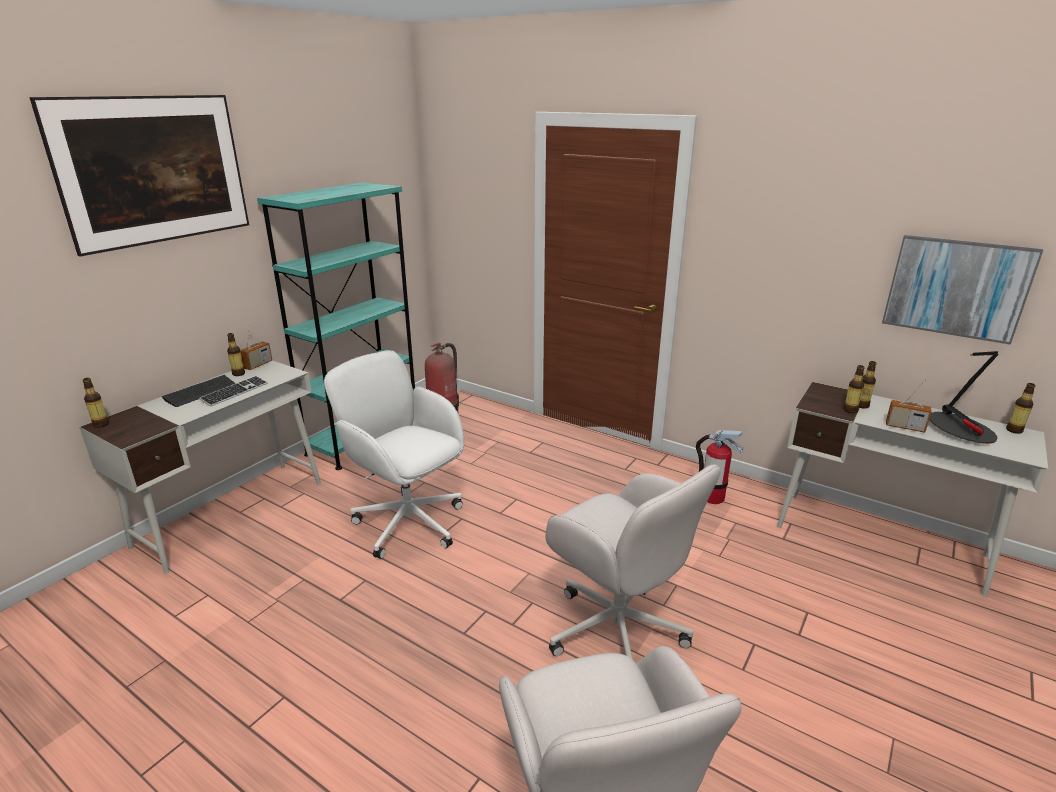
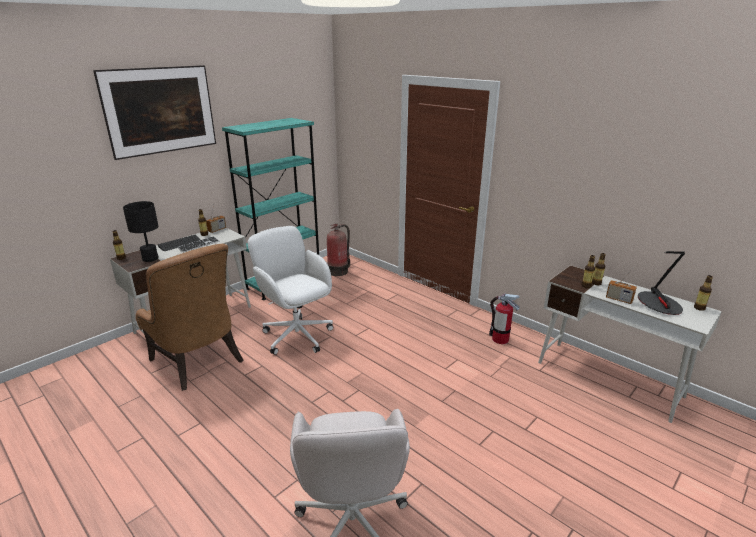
camera: 10 degrees right, 0 degrees up
white office chair [546,464,720,659] -> none
picture [882,235,1043,345] -> none
none -> black table lamp [123,201,159,262]
none -> brown chair [136,244,244,391]

